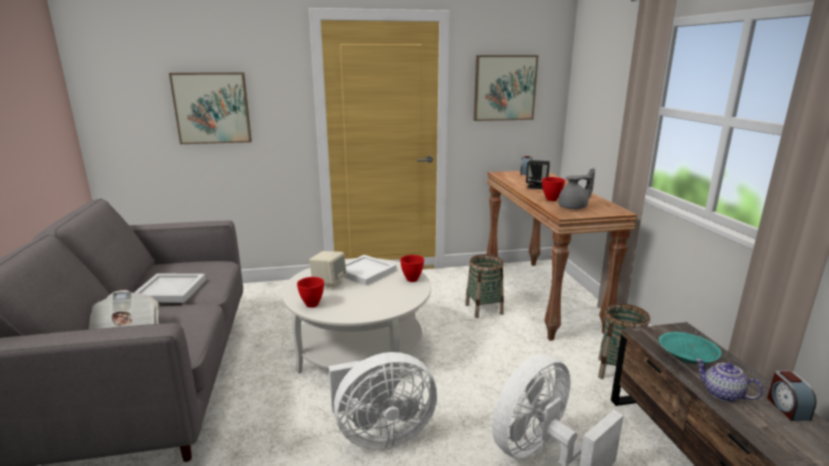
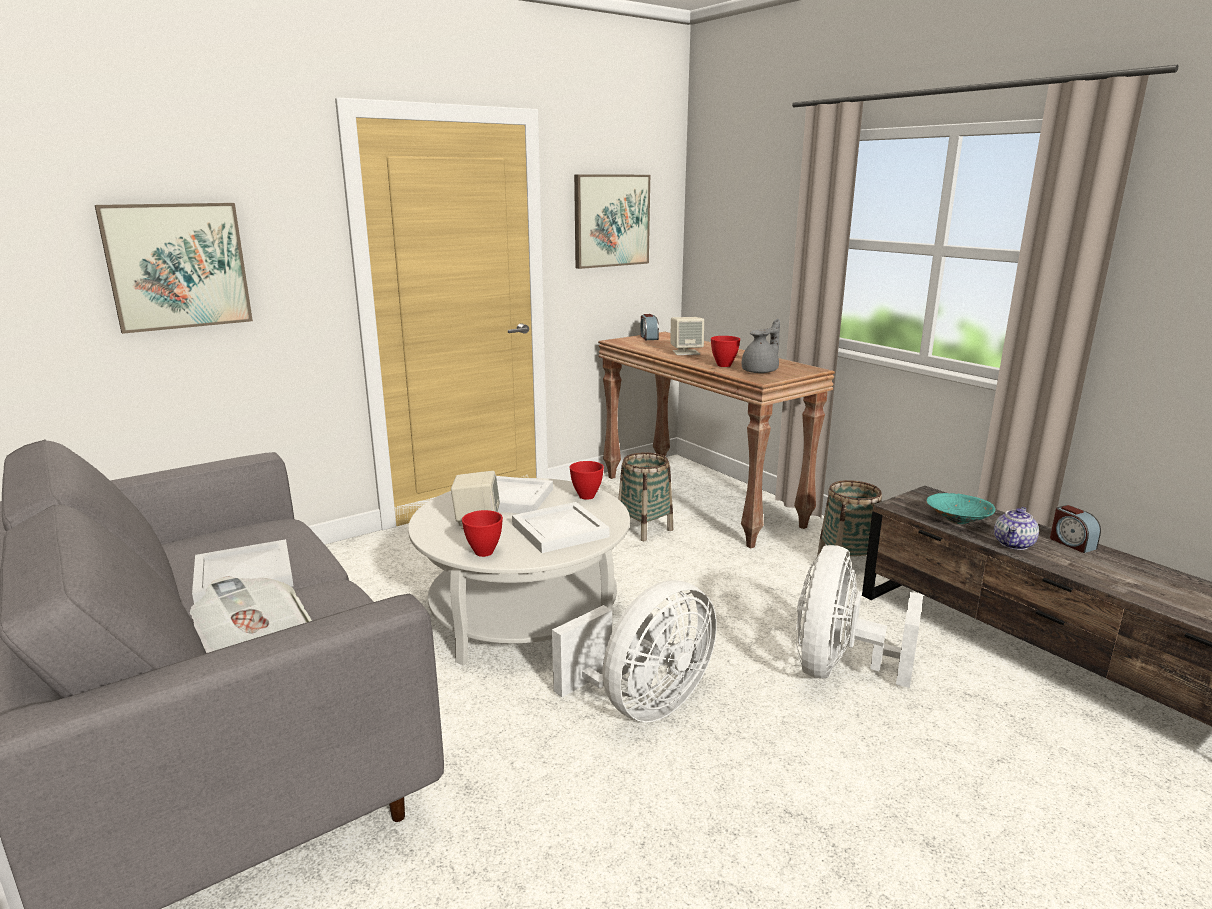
camera: 25 degrees left, 0 degrees up
black speaker [526,160,550,189] -> beige speaker [670,317,704,355]
teapot [695,359,763,402] -> teapot turned 75 degrees counterclockwise [994,507,1039,550]
none -> white tray [512,502,609,553]

